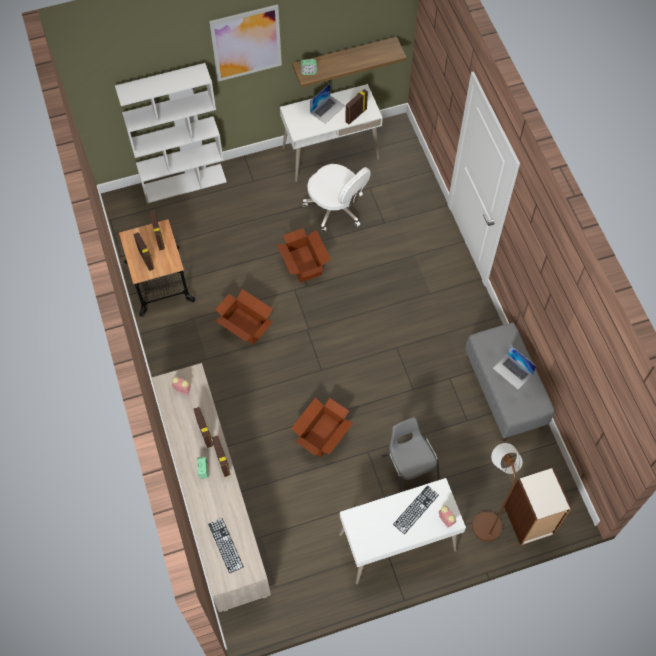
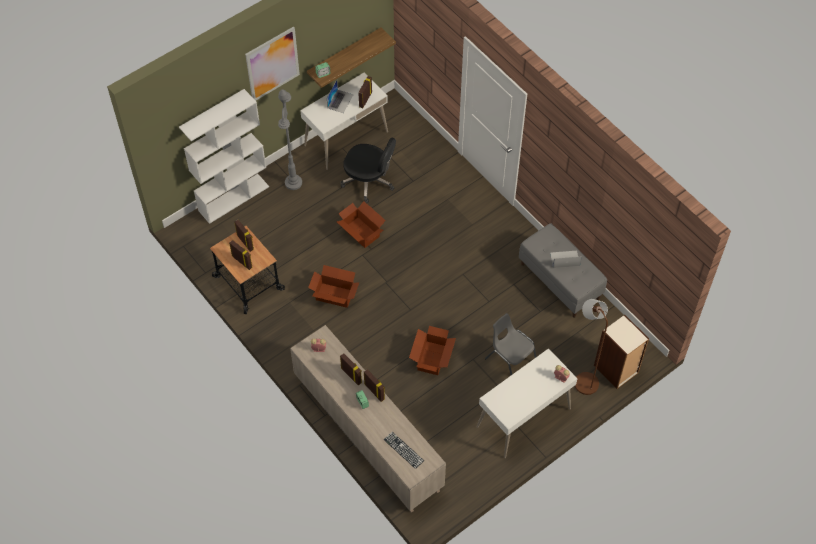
camera: 20 degrees left, 5 degrees down
white office chair [303,164,371,232] -> black office chair [340,138,396,203]
keyboard [393,486,439,534] -> none
laptop [493,345,537,390] -> laptop turned 150 degrees clockwise [550,251,582,268]
none -> grey floor lamp [278,89,302,190]

